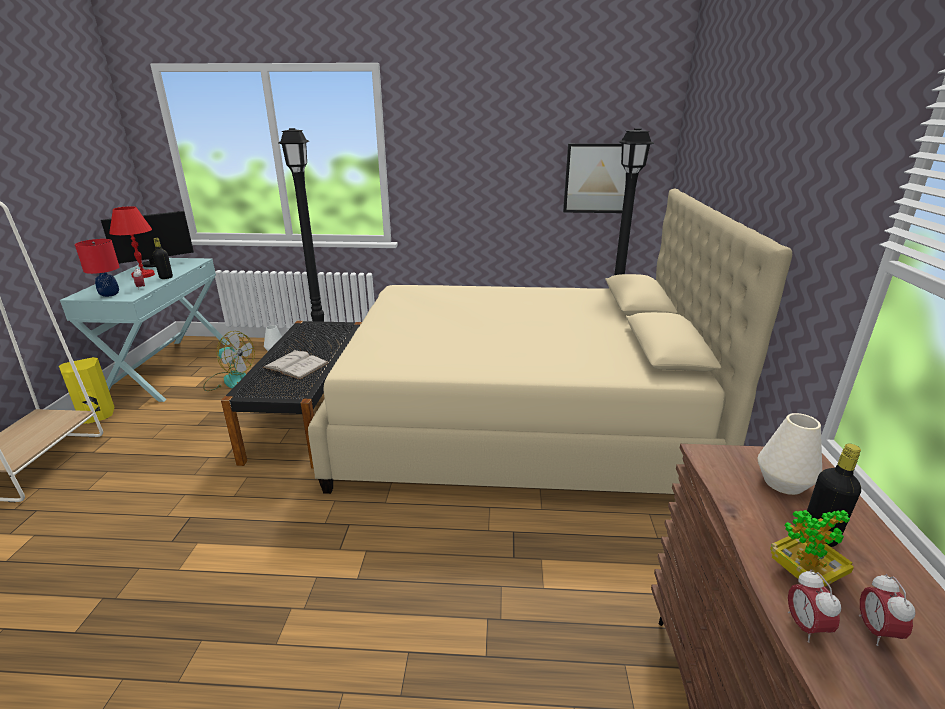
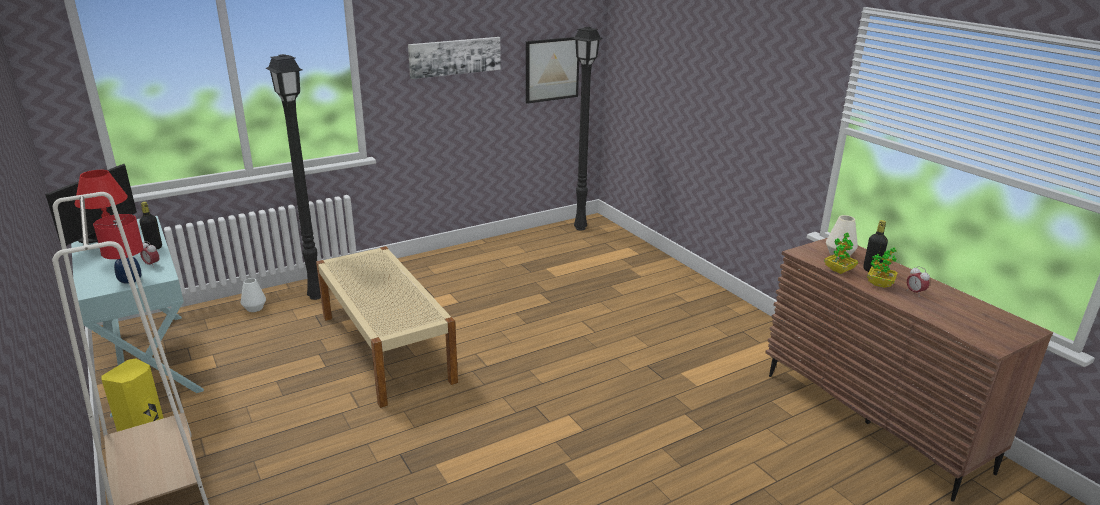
camera: 35 degrees left, 0 degrees up
fan [203,331,255,391] -> none
black bench [221,321,362,469] -> beige bench [316,246,458,408]
white book [263,350,329,380] -> none
beige bed [308,189,792,494] -> none
alarm clock [788,570,842,643] -> none
none -> picture [408,37,501,79]
none -> potted plant [824,233,858,274]

